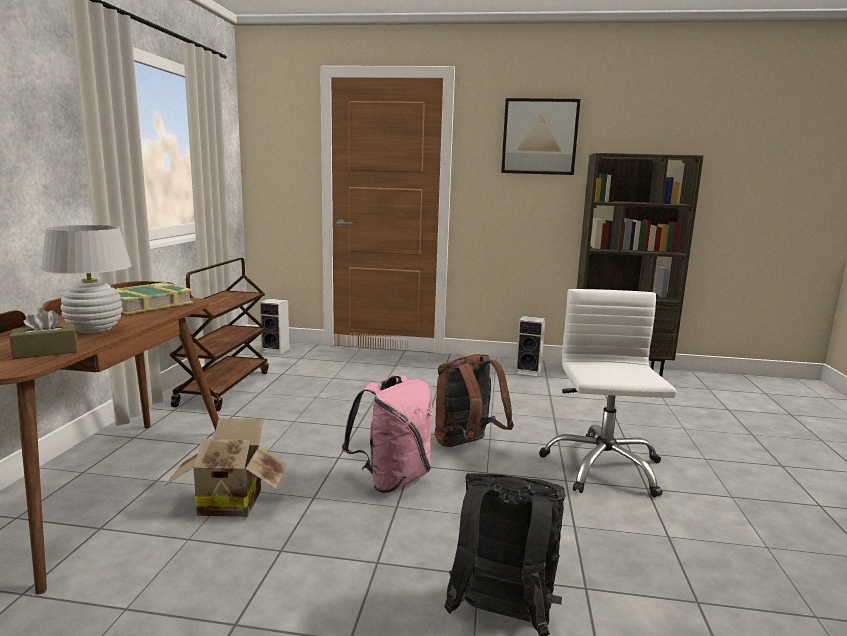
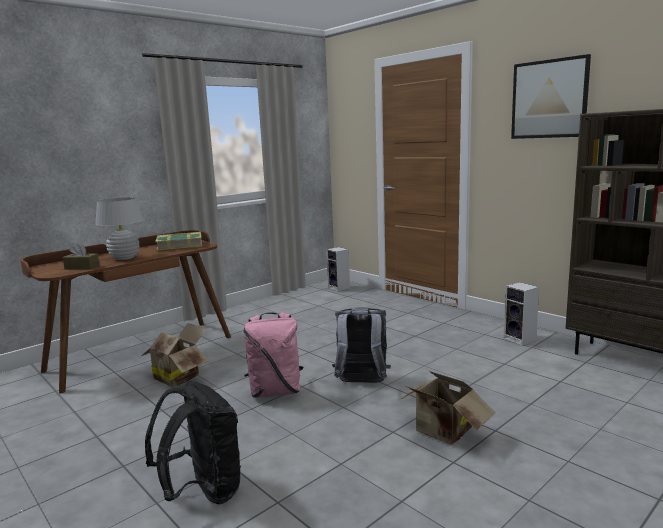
camera: 40 degrees right, 0 degrees up
brown cart [170,258,268,411] -> none
brown backpack [435,354,514,447] -> grey backpack [332,307,391,383]
white office chair [539,289,676,497] -> cardboard box [397,371,496,445]

